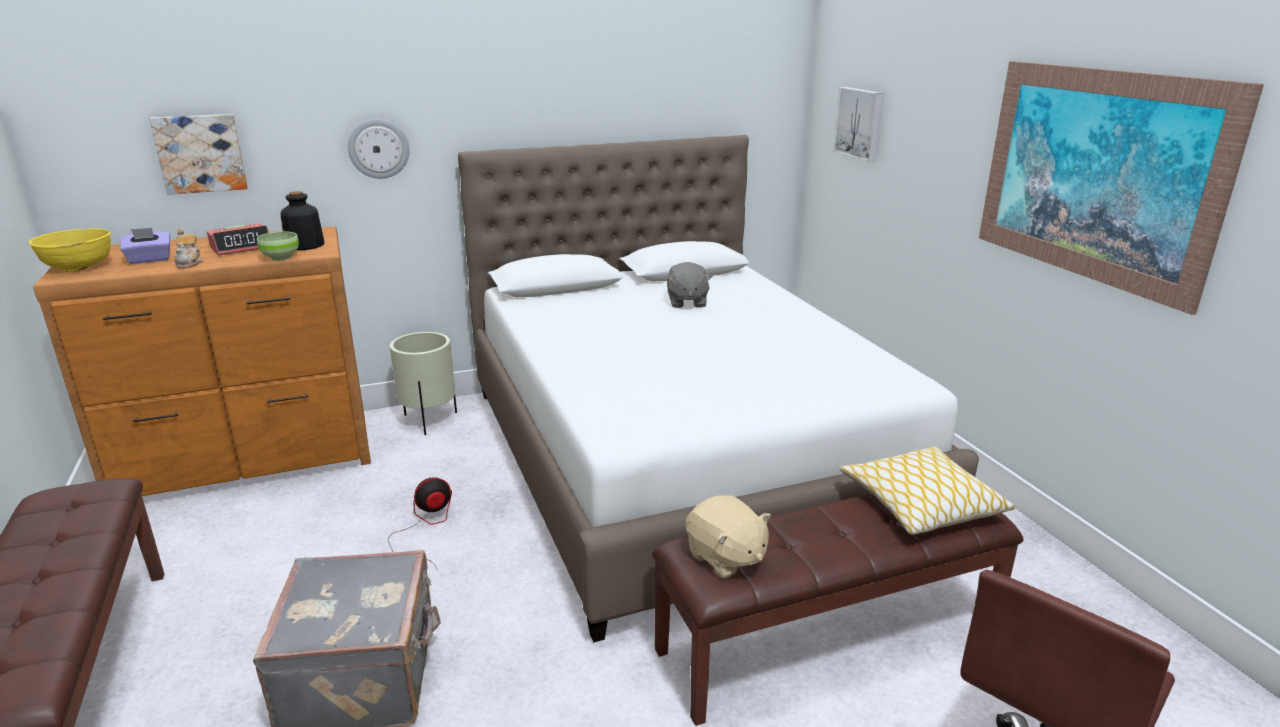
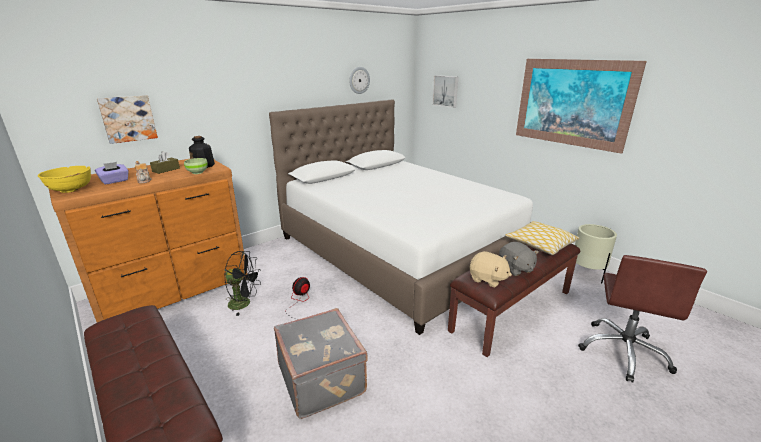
camera: 20 degrees left, 0 degrees up
alarm clock [207,223,269,256] -> brown tissue box [150,151,180,174]
wall clock [348,119,410,179] -> wall clock moved to [349,67,370,94]
beige planter [390,332,457,435] -> beige planter moved to [575,224,617,284]
grey plush toy [667,262,712,308] -> grey plush toy moved to [499,242,539,276]
none -> black fan [224,251,261,316]

